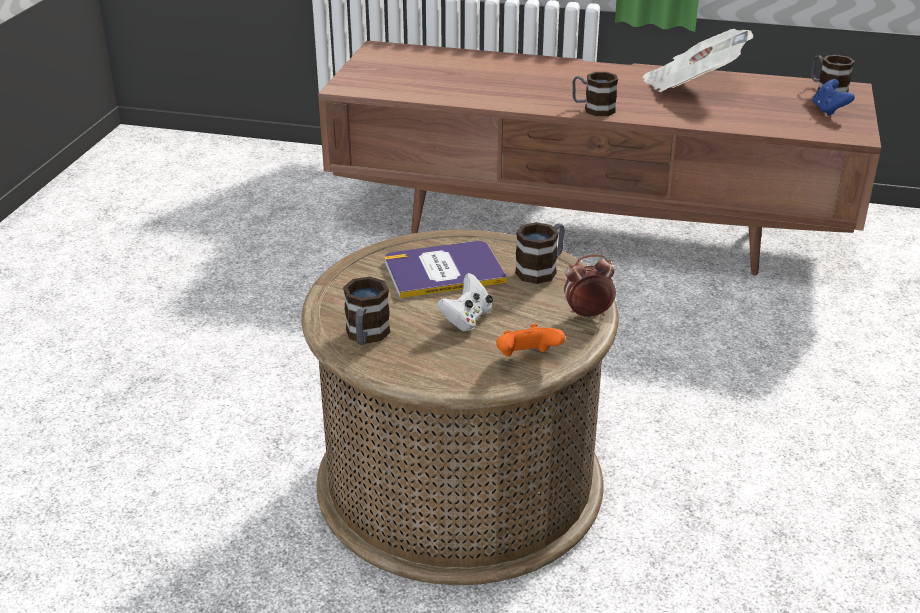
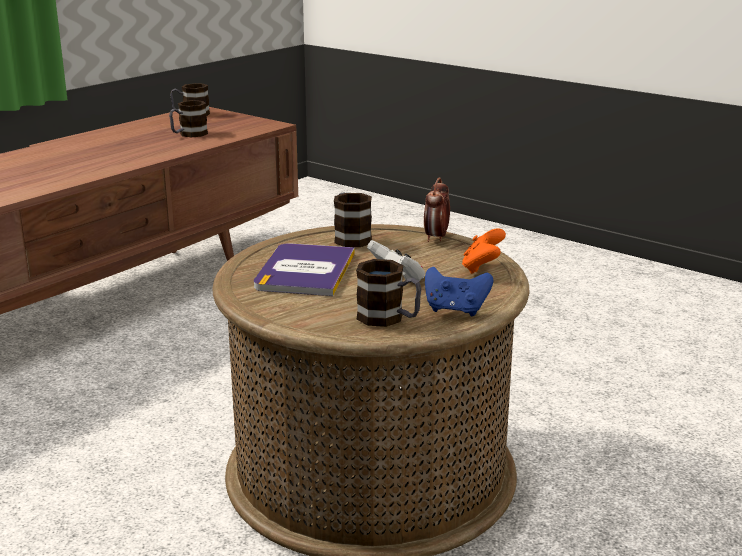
camera: 65 degrees left, 10 degrees down
mug [572,72,618,116] -> mug moved to [169,100,208,137]
newspaper [642,29,753,92] -> none
blue game controller [812,79,855,116] -> blue game controller moved to [425,267,493,316]

